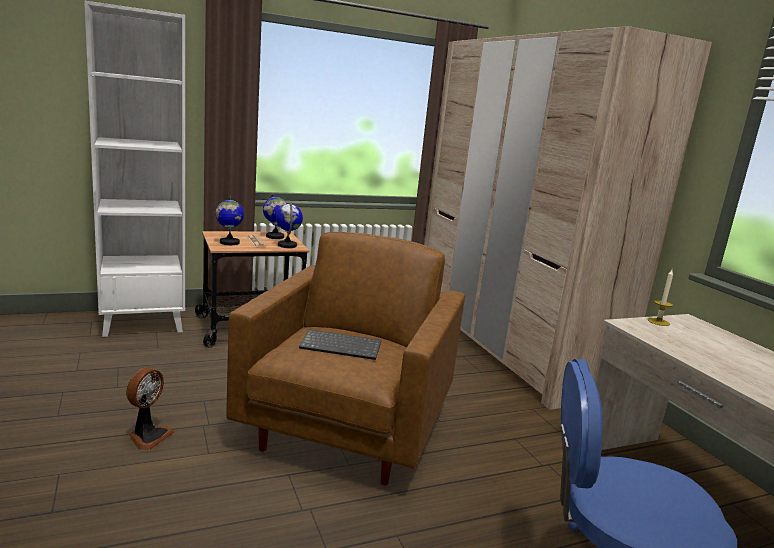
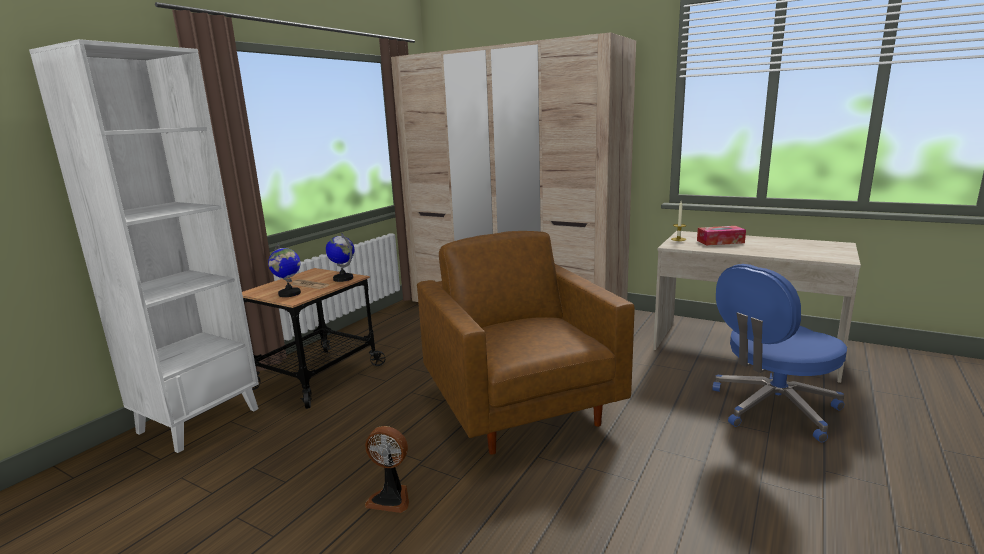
camera: 35 degrees left, 0 degrees up
fan [126,367,174,450] -> fan turned 120 degrees clockwise [365,426,409,513]
globe [263,193,287,239] -> none
keyboard [299,329,381,360] -> none
none -> tissue box [697,226,746,246]

